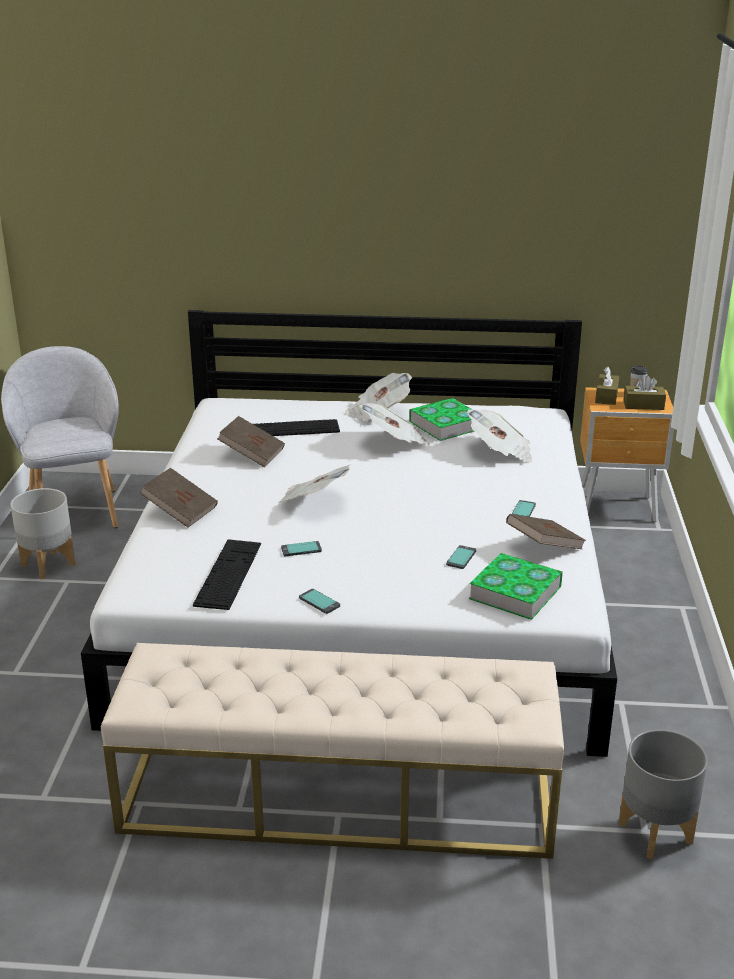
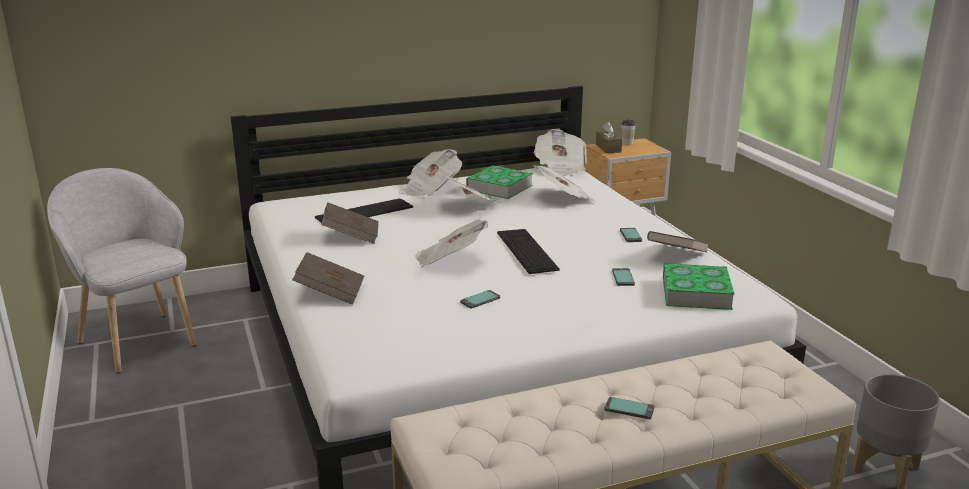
camera: 25 degrees left, 5 degrees down
grey planter [10,488,75,579] -> none
keyboard [193,539,261,610] -> keyboard moved to [497,229,560,274]
phone [299,589,340,614] -> phone moved to [605,397,655,419]
brown tissue box [623,376,666,410] -> none
none -> newspaper [534,129,587,176]

